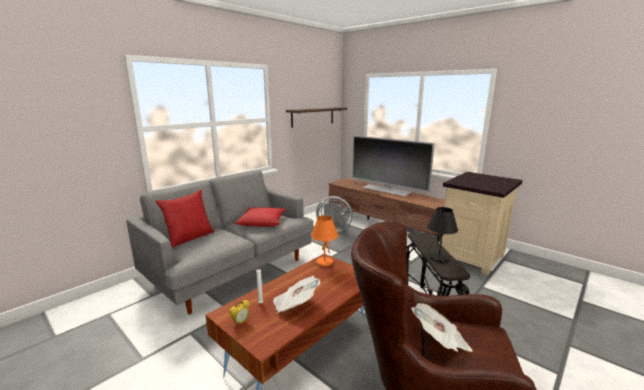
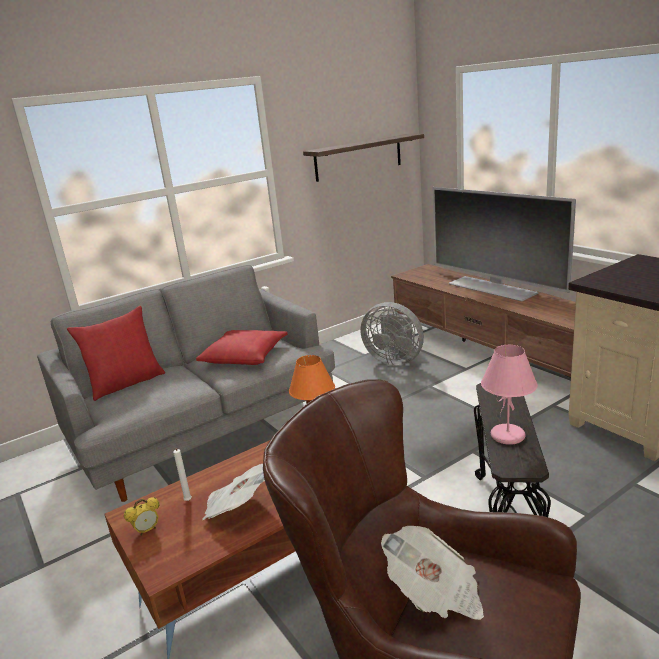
camera: 15 degrees right, 5 degrees up
black table lamp [427,207,458,262] -> pink table lamp [481,345,538,445]

